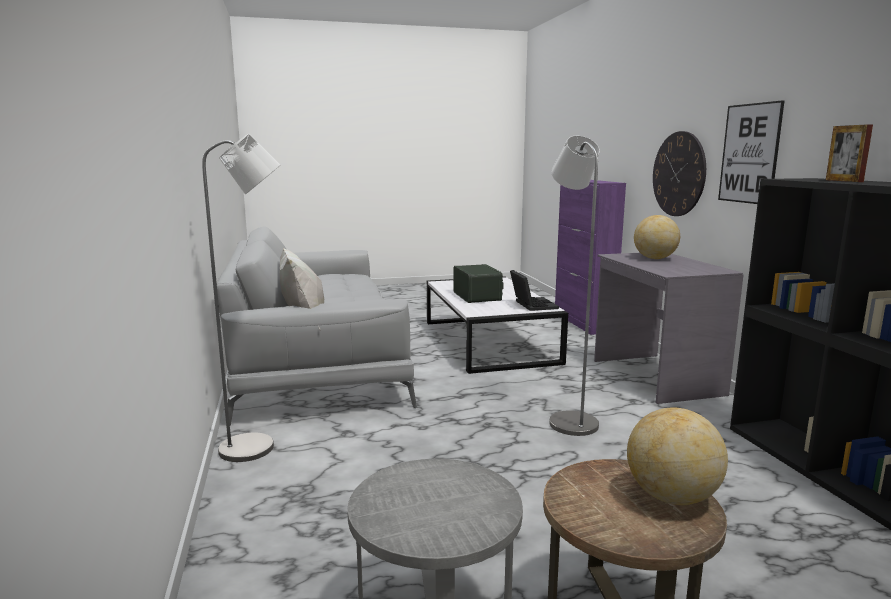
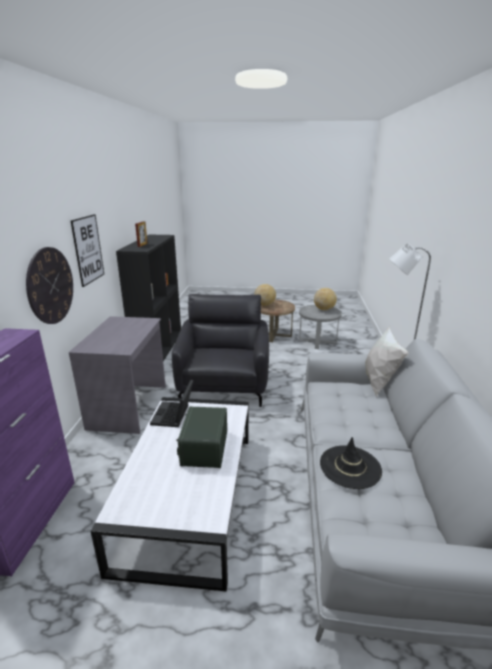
camera: 160 degrees left, 10 degrees up
grey floor lamp [549,136,600,436] -> black armchair [172,294,269,407]
globe [634,215,680,259] -> globe moved to [314,288,337,310]
none -> black hat [320,437,382,489]

